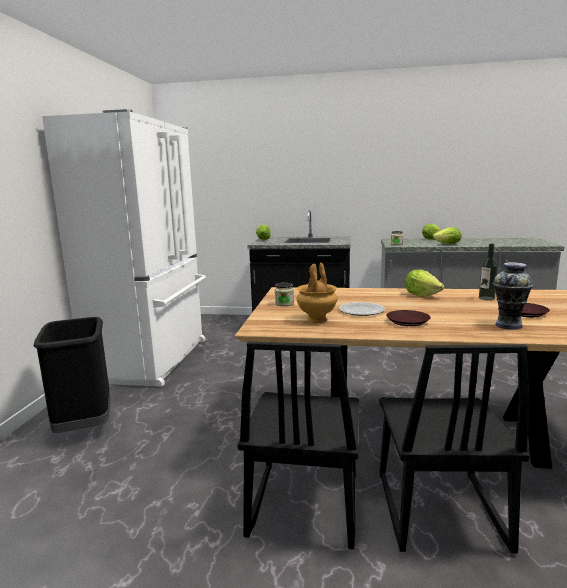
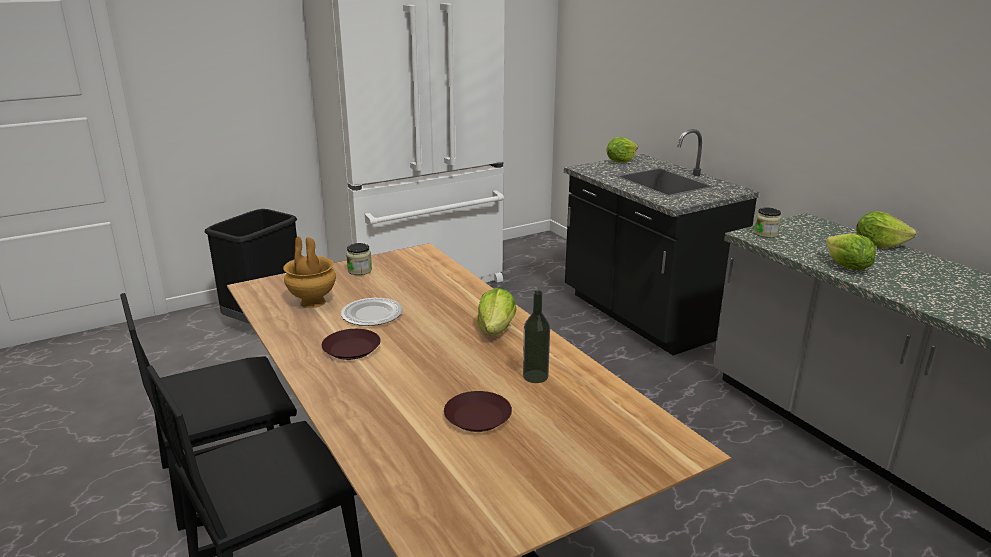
camera: 50 degrees right, 10 degrees up
vase [493,262,533,330] -> none

